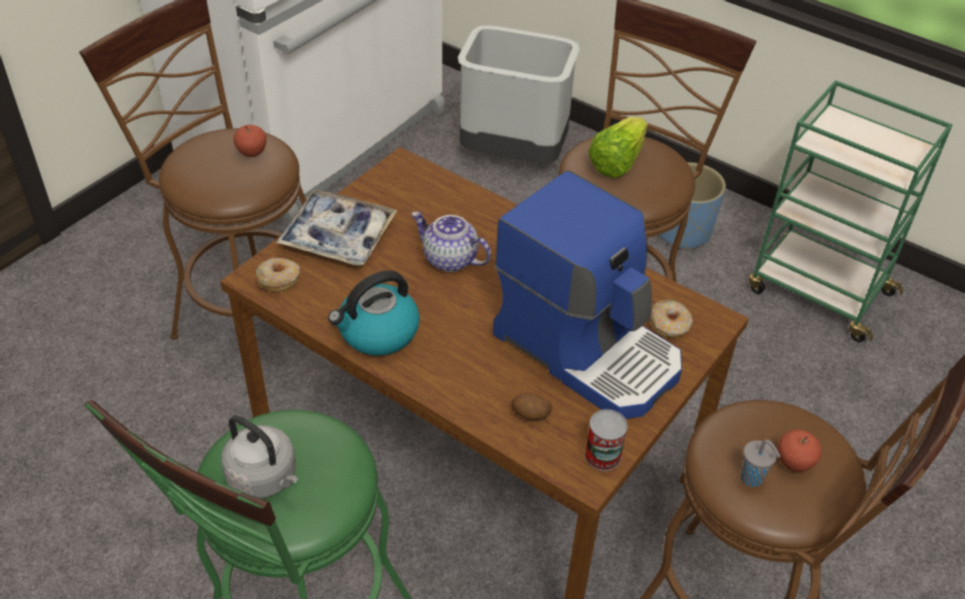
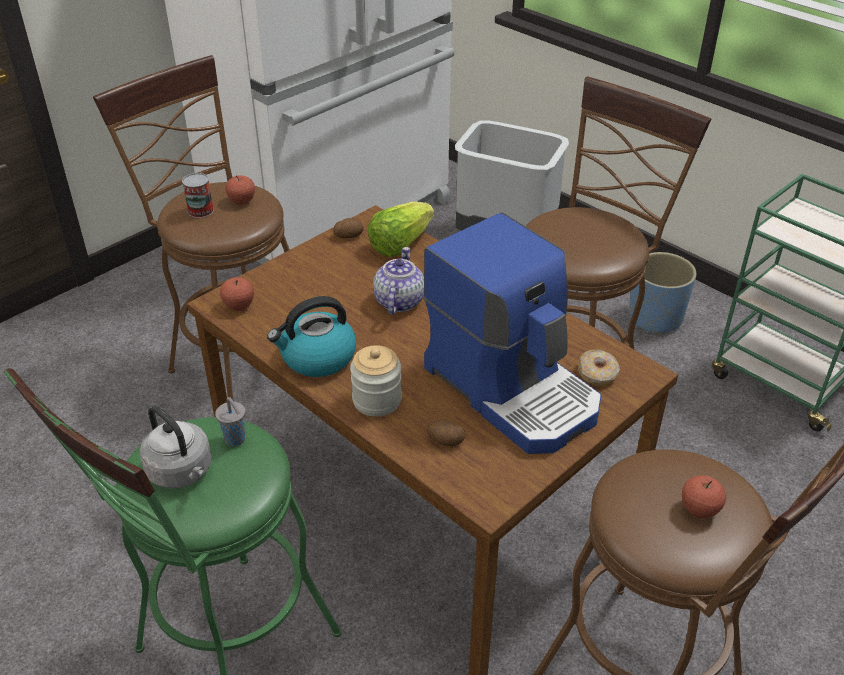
camera: 10 degrees right, 5 degrees down
donut [255,258,300,292] -> apple [220,277,254,311]
tray [276,190,397,266] -> none
teapot [411,211,491,272] -> teapot turned 60 degrees clockwise [373,247,424,315]
can [585,409,628,471] -> can moved to [182,173,214,218]
lettuce [588,117,648,178] -> lettuce moved to [368,202,434,257]
grey cup [741,440,781,487] -> grey cup moved to [215,397,246,446]
none -> potato [333,218,364,238]
none -> jar [350,345,402,417]

